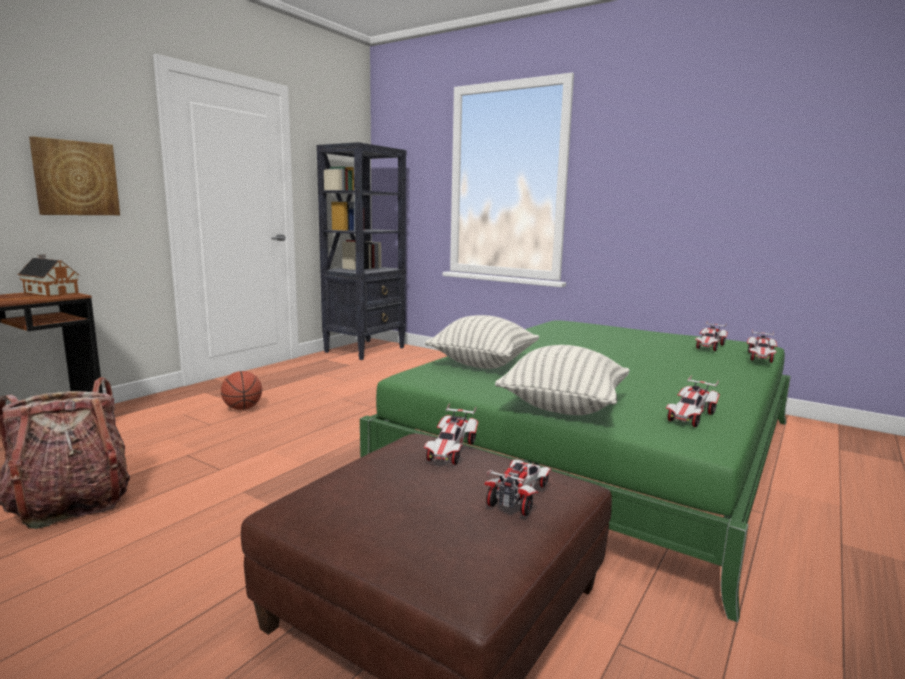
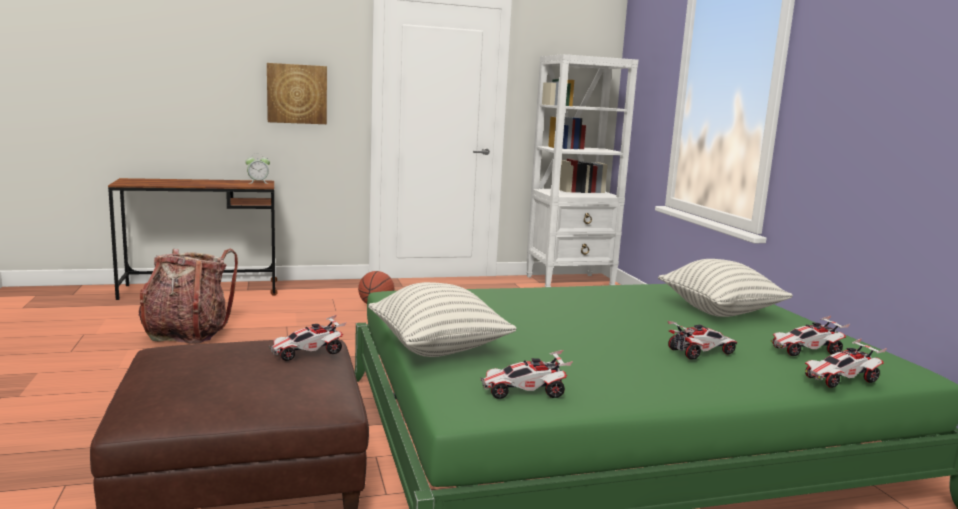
camera: 40 degrees right, 0 degrees up
toy house [18,255,79,297] -> alarm clock [245,157,270,184]
black bookcase [317,142,406,360] -> white bookcase [527,54,638,287]
pillow [425,315,539,369] -> pillow moved to [658,259,793,317]
toy car [484,459,552,516] -> toy car moved to [668,321,737,360]

